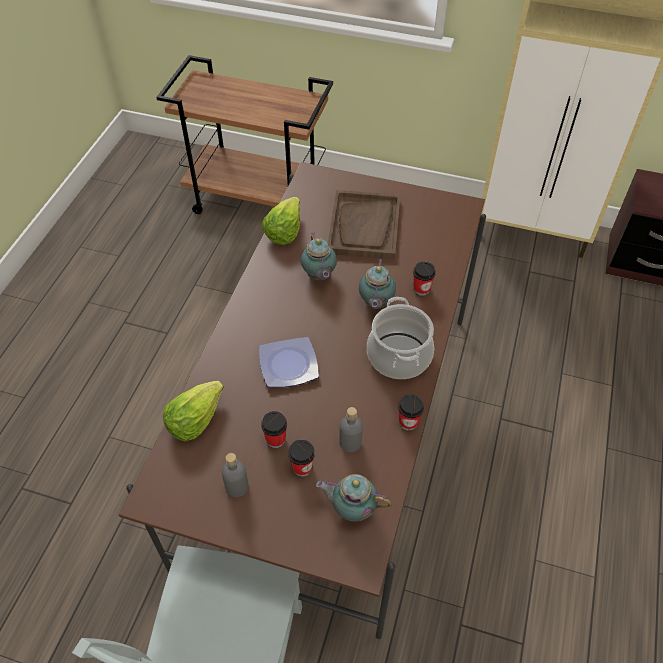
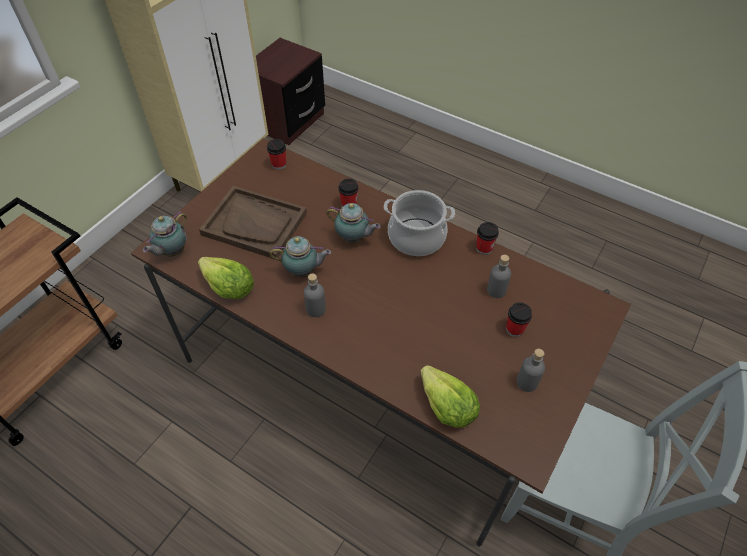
camera: 75 degrees left, 0 degrees up
plate [259,337,319,387] -> none
cup [261,411,287,448] -> cup moved to [267,139,286,170]
teapot [316,474,392,522] -> teapot moved to [143,211,187,257]
none -> grey bottle [304,273,326,317]

